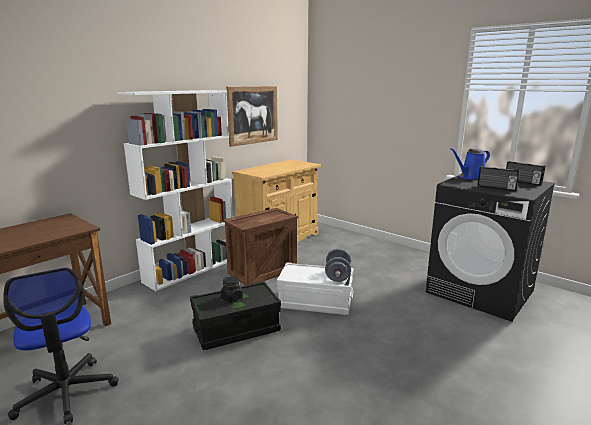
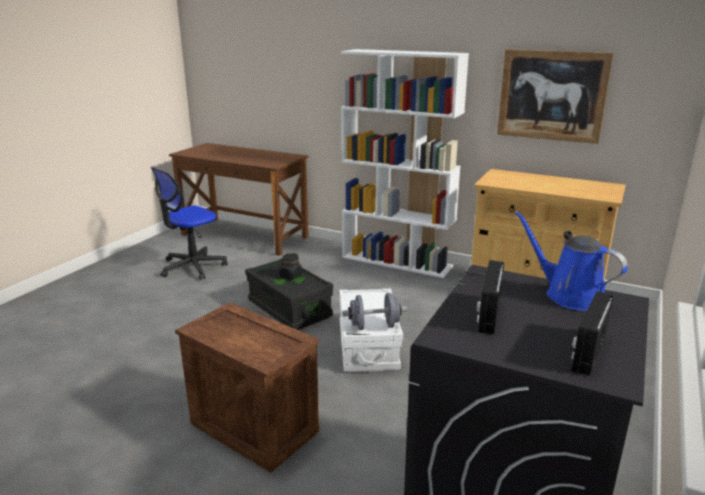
camera: 75 degrees right, 5 degrees up
crate [222,208,298,286] -> crate moved to [175,302,320,473]

